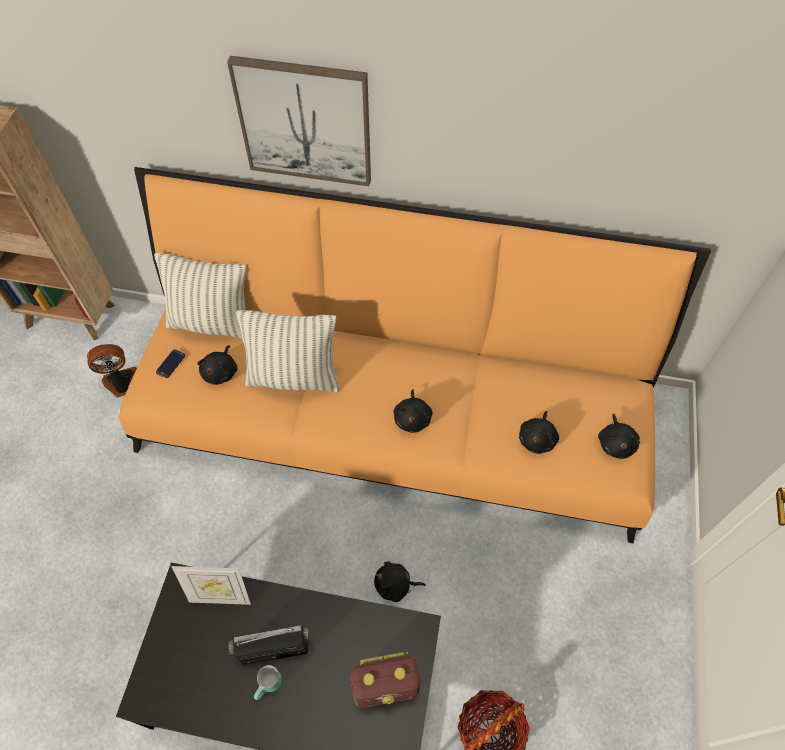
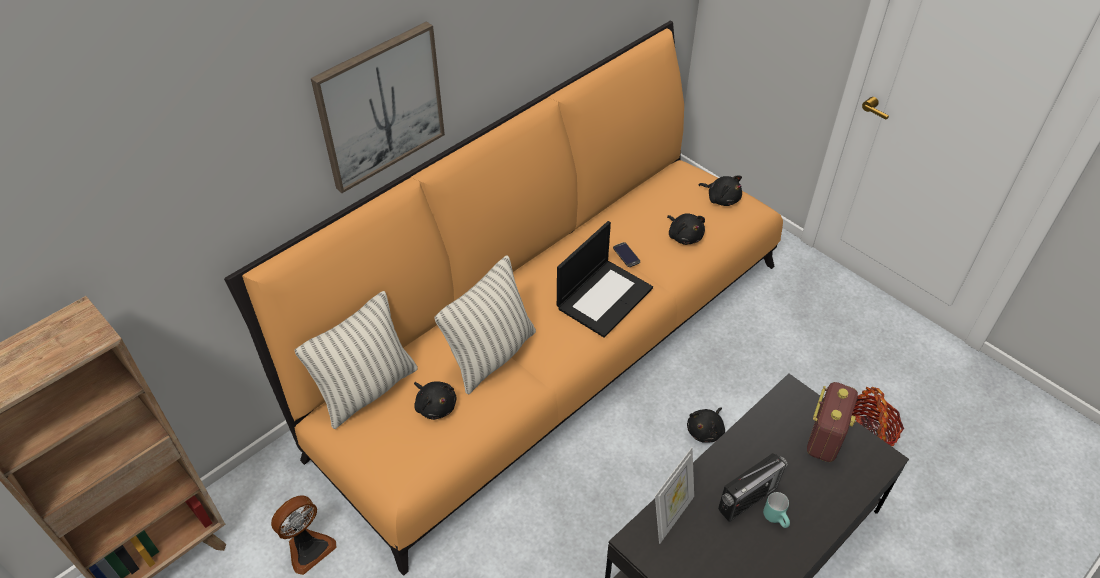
camera: 55 degrees left, 10 degrees down
fan [87,344,137,398] -> fan turned 150 degrees counterclockwise [271,496,336,575]
phone [156,349,185,378] -> phone moved to [613,242,640,267]
radio [229,625,309,665] -> radio turned 150 degrees counterclockwise [718,453,788,522]
black plush toy [393,389,433,433] -> laptop [557,221,653,338]

